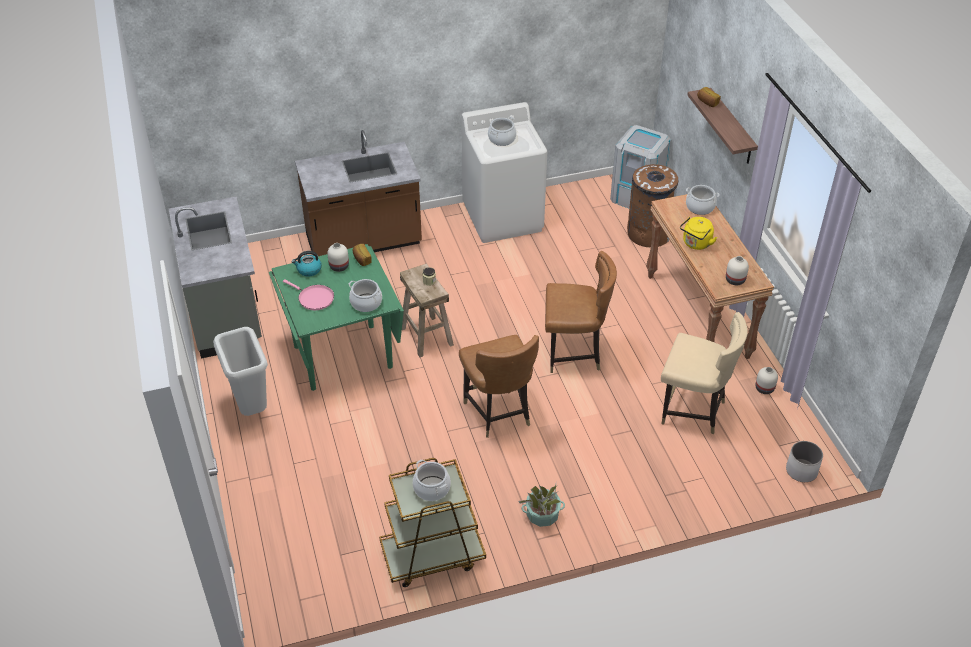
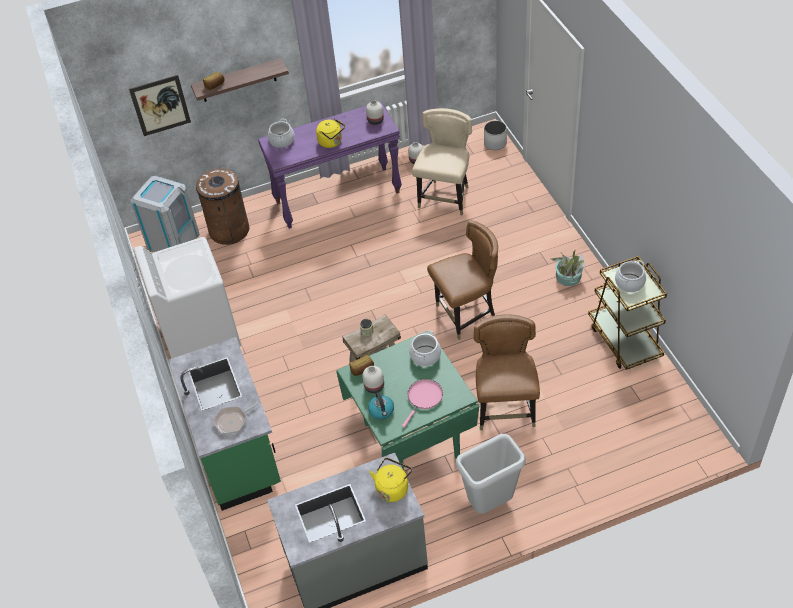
camera: 90 degrees left, 5 degrees up
brown counter [295,130,422,256] -> green counter [169,337,281,511]
cooking pot [488,117,516,146] -> none
brown chair [545,251,617,373] -> brown chair moved to [474,314,540,430]
brown console table [646,194,774,359] -> purple console table [258,102,402,229]
none -> picture [129,75,191,136]
none -> frying pan [213,401,261,434]
none -> yellow kettle [370,458,412,502]

